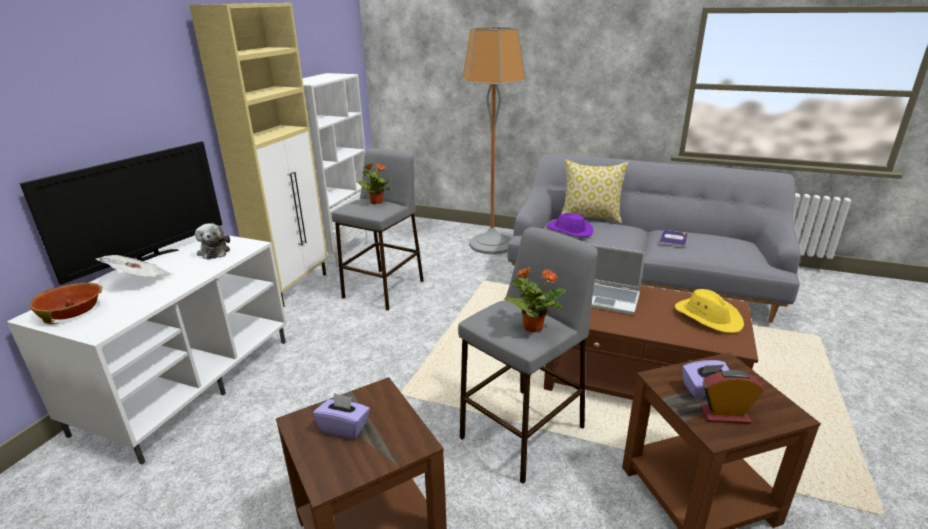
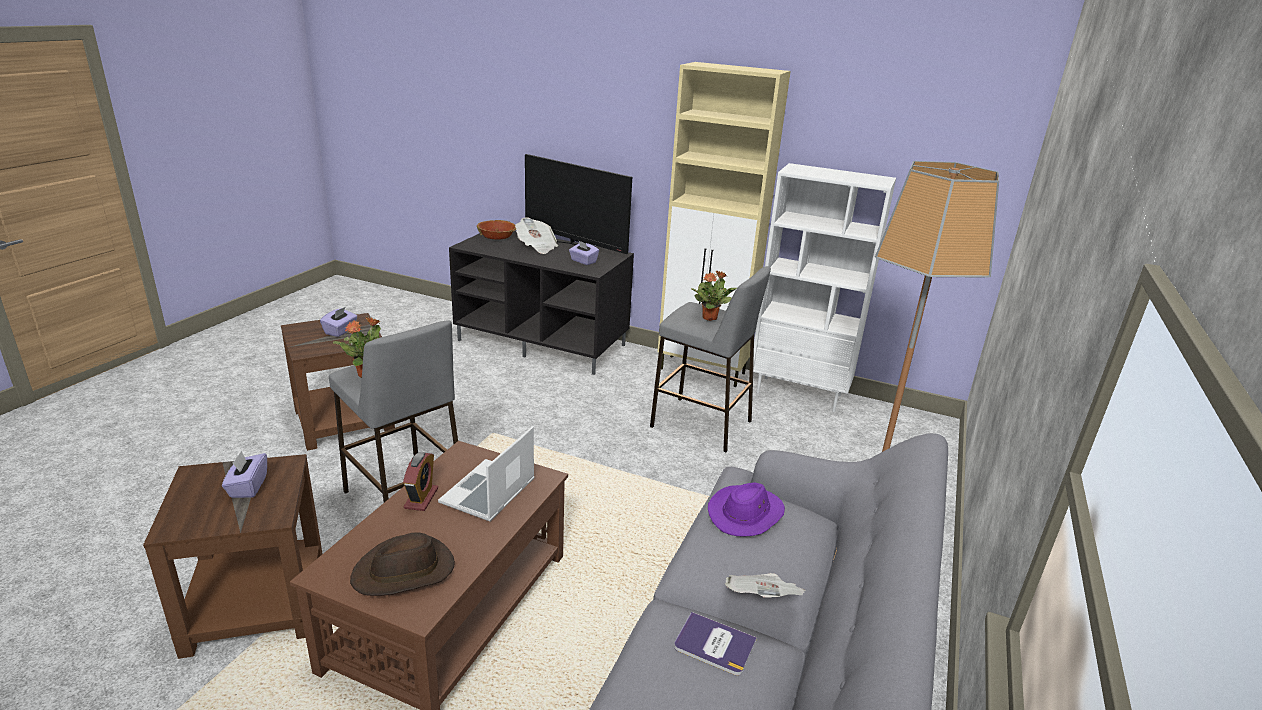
camera: 90 degrees right, 0 degrees up
white tv stand [7,235,287,465] -> black tv stand [449,231,634,375]
plush toy [195,223,230,259] -> purple tissue box [569,240,599,265]
pillow [561,160,628,224] -> none
yellow hat [675,289,744,333] -> brown hat [350,532,455,596]
alarm clock [701,370,765,424] -> alarm clock moved to [403,452,438,511]
none -> newspaper [725,573,806,598]

